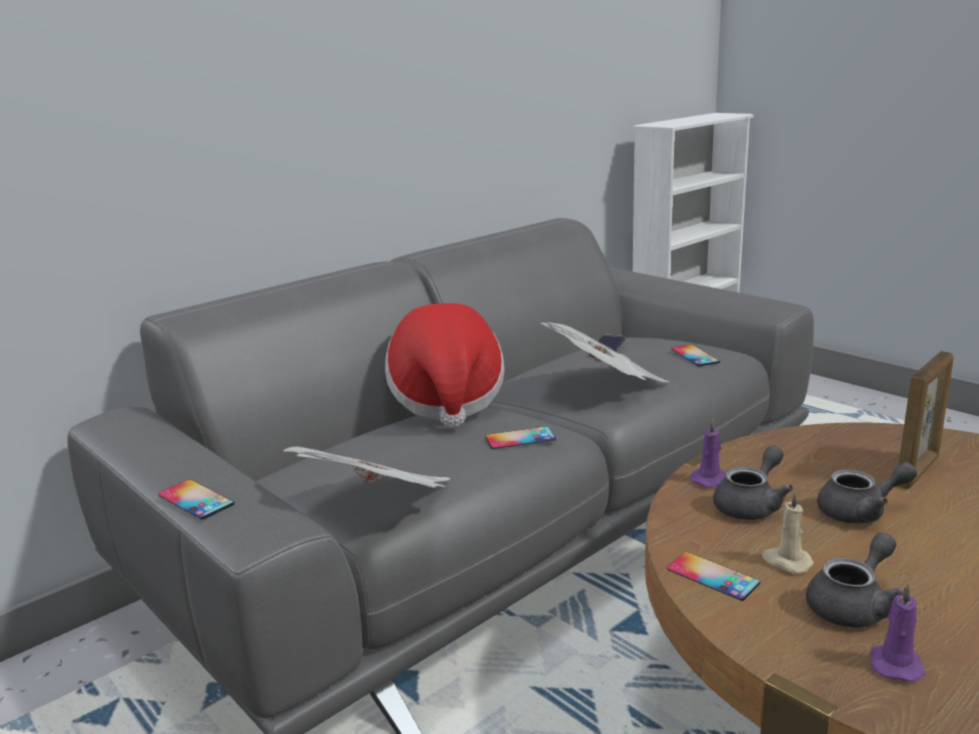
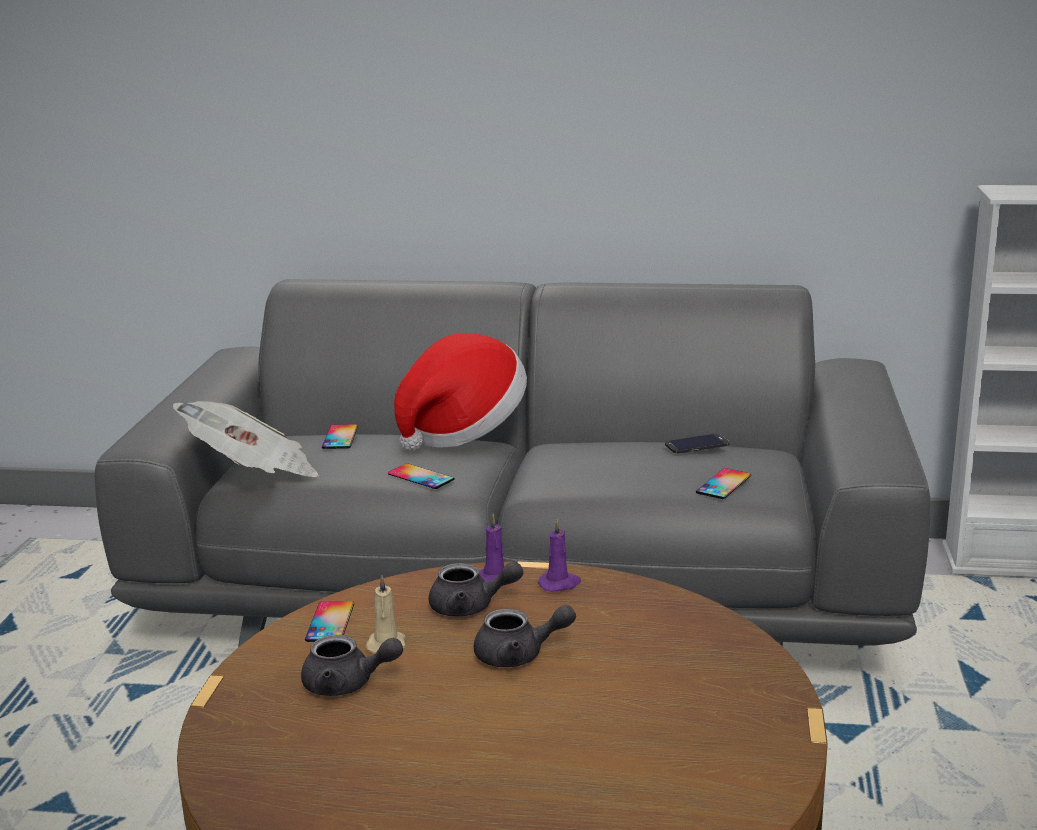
camera: 50 degrees right, 0 degrees up
phone [158,479,235,520] -> phone moved to [322,424,358,449]
newspaper [541,322,669,382] -> none
grey teapot [817,462,917,524] -> grey teapot turned 45 degrees counterclockwise [474,605,576,667]
purple candle [870,582,925,682] -> purple candle moved to [537,519,581,591]
picture frame [898,351,954,489] -> none

